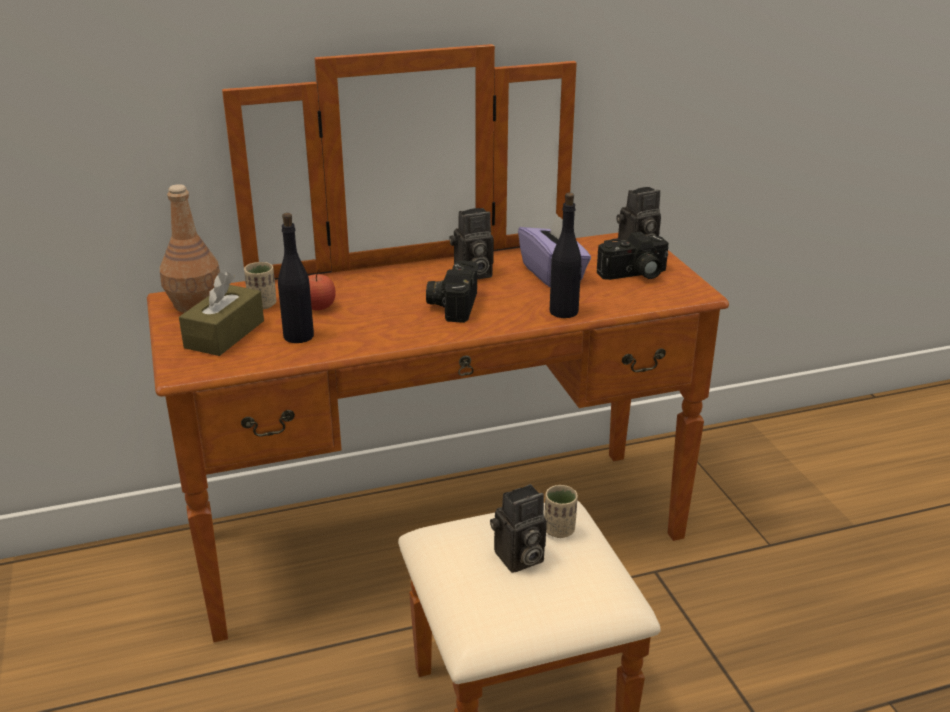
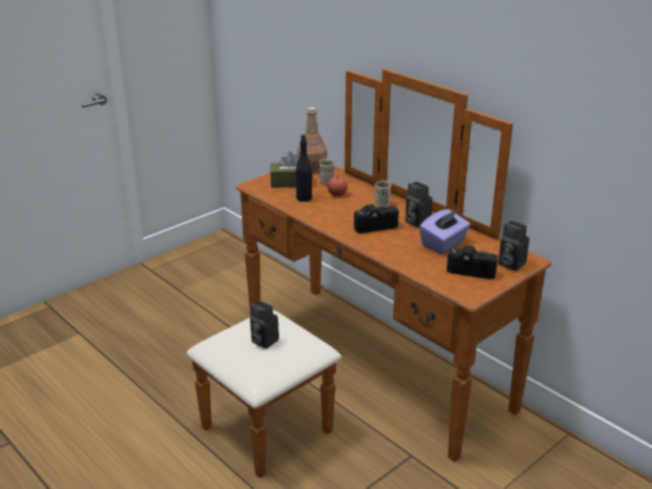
camera: 65 degrees right, 0 degrees up
beige cup [544,485,578,538] -> beige cup moved to [374,181,391,207]
black bottle [550,193,582,318] -> none
camera [597,232,668,280] -> camera turned 150 degrees clockwise [447,245,498,279]

